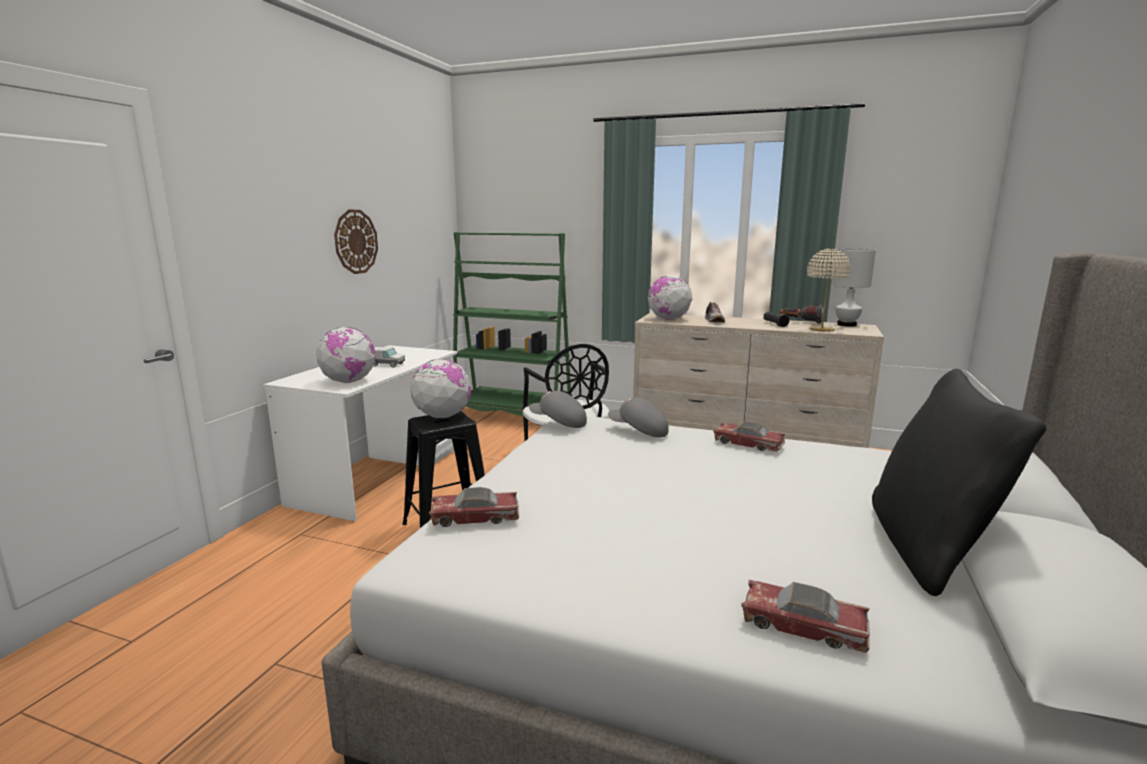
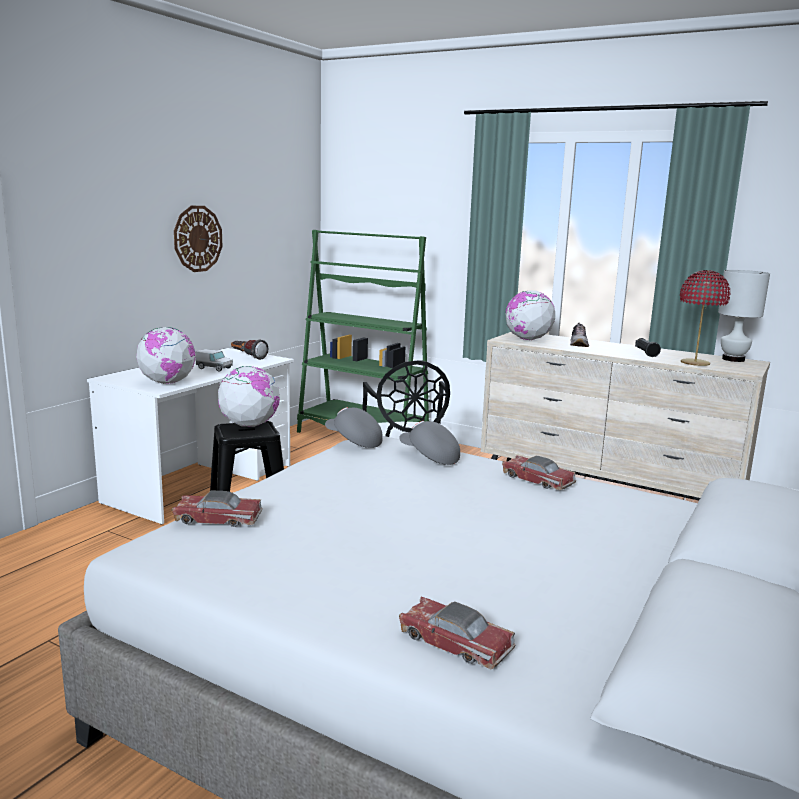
camera: 10 degrees right, 0 degrees up
flashlight [780,304,823,324] -> flashlight moved to [231,339,268,360]
beige table lamp [807,249,851,332] -> red table lamp [680,270,731,366]
black pillow [872,369,1046,596] -> none

